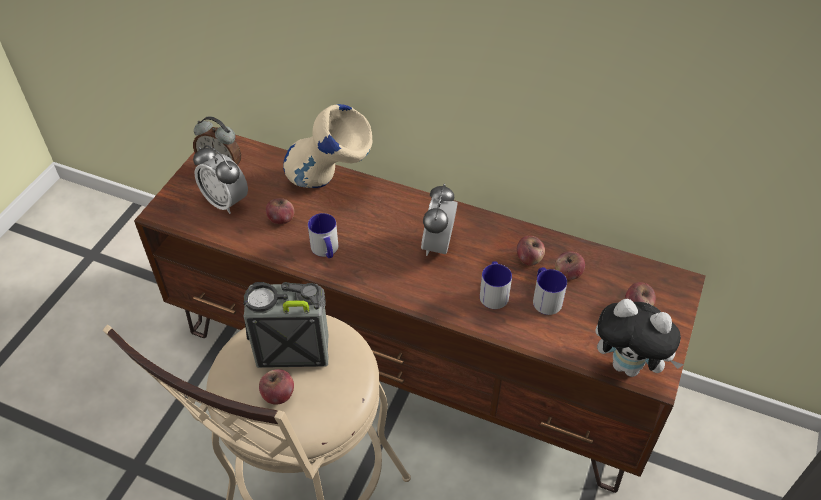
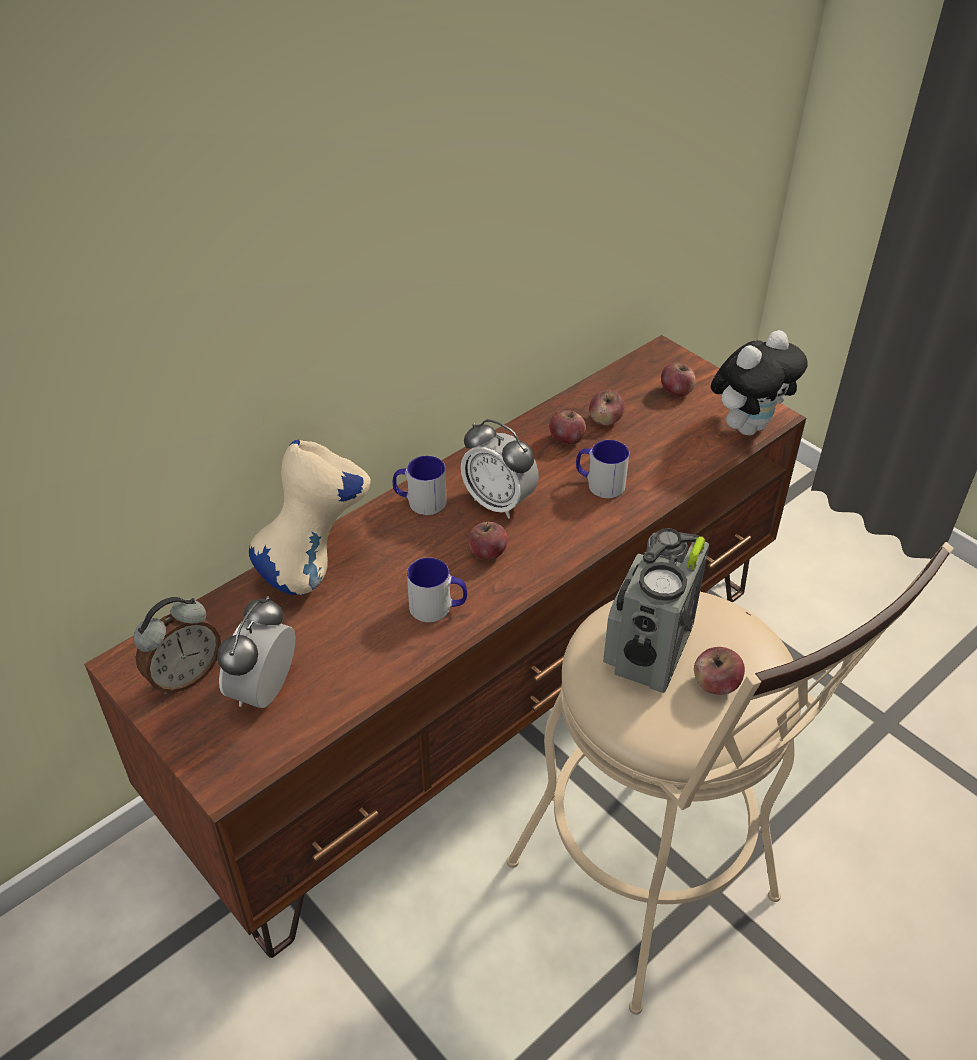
camera: 65 degrees left, 5 degrees down
alarm clock [193,145,248,214] -> alarm clock turned 135 degrees clockwise [217,596,295,708]
apple [266,198,294,224] -> apple moved to [468,522,507,560]
mug [533,267,567,315] -> mug moved to [393,456,447,515]

